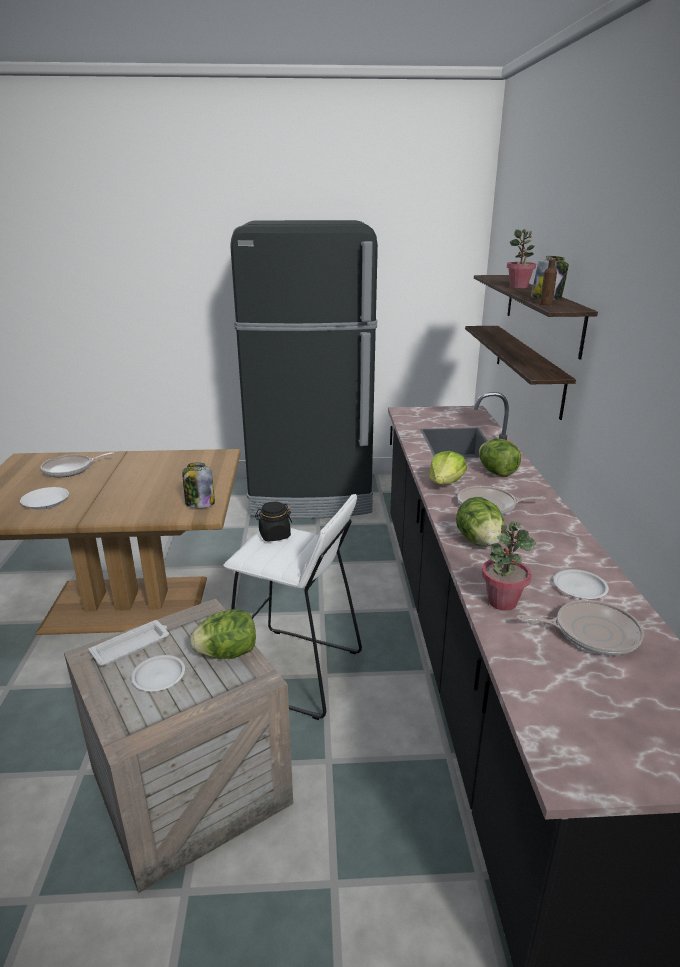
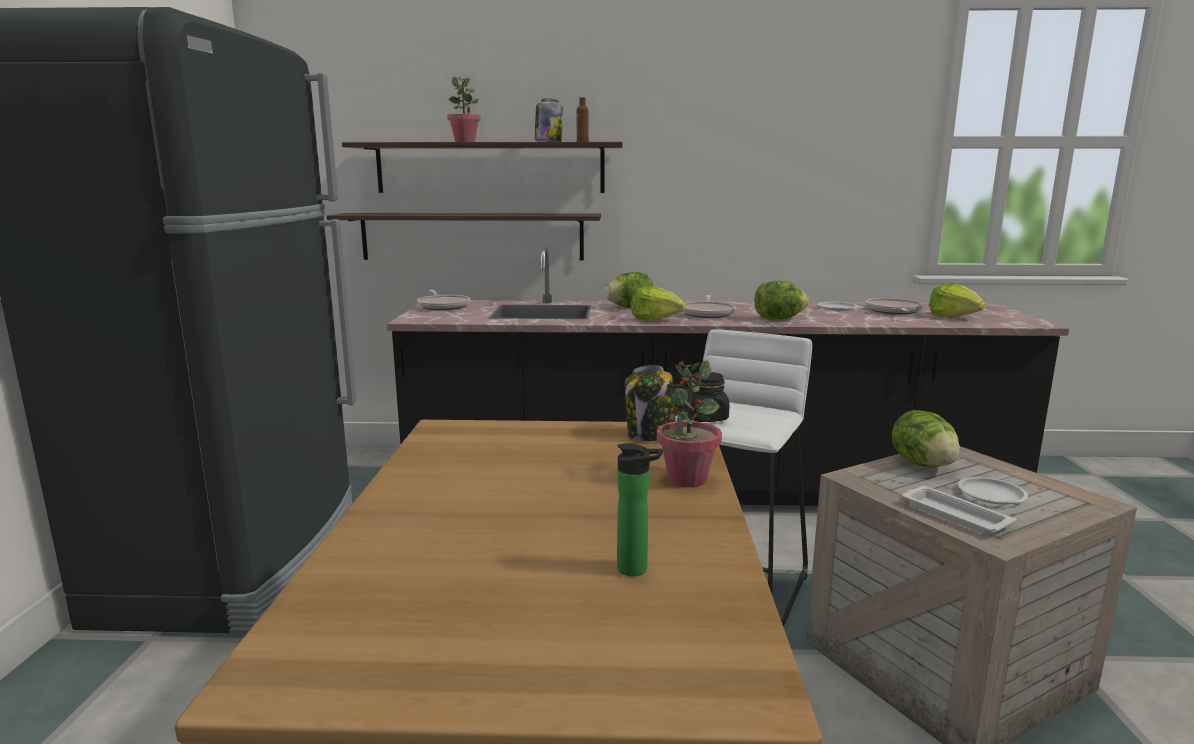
camera: 85 degrees left, 10 degrees down
white plate [20,487,69,510] -> bottle [617,443,663,576]
frying pan [41,452,114,477] -> frying pan moved to [417,290,470,310]
potted plant [482,521,536,611] -> potted plant moved to [657,360,722,487]
none -> lettuce [929,283,985,317]

